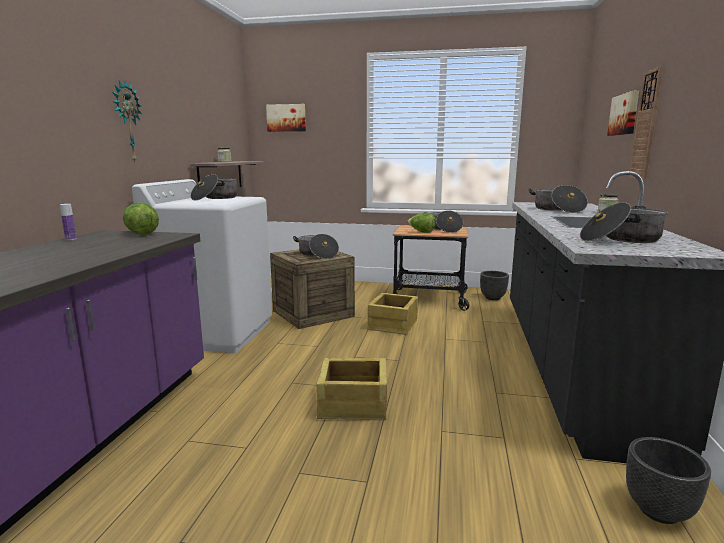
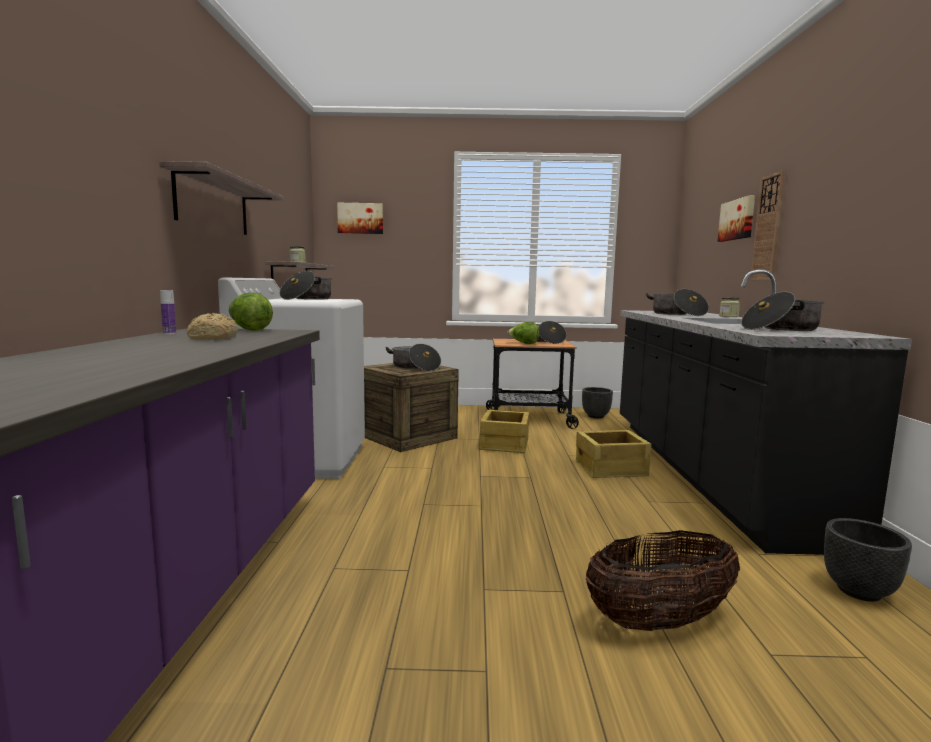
camera: 10 degrees left, 5 degrees down
wall clock [112,80,142,162] -> shelf [159,161,284,235]
crate [316,358,387,420] -> crate moved to [576,430,651,478]
none -> bread [187,313,238,340]
none -> basket [586,530,740,631]

